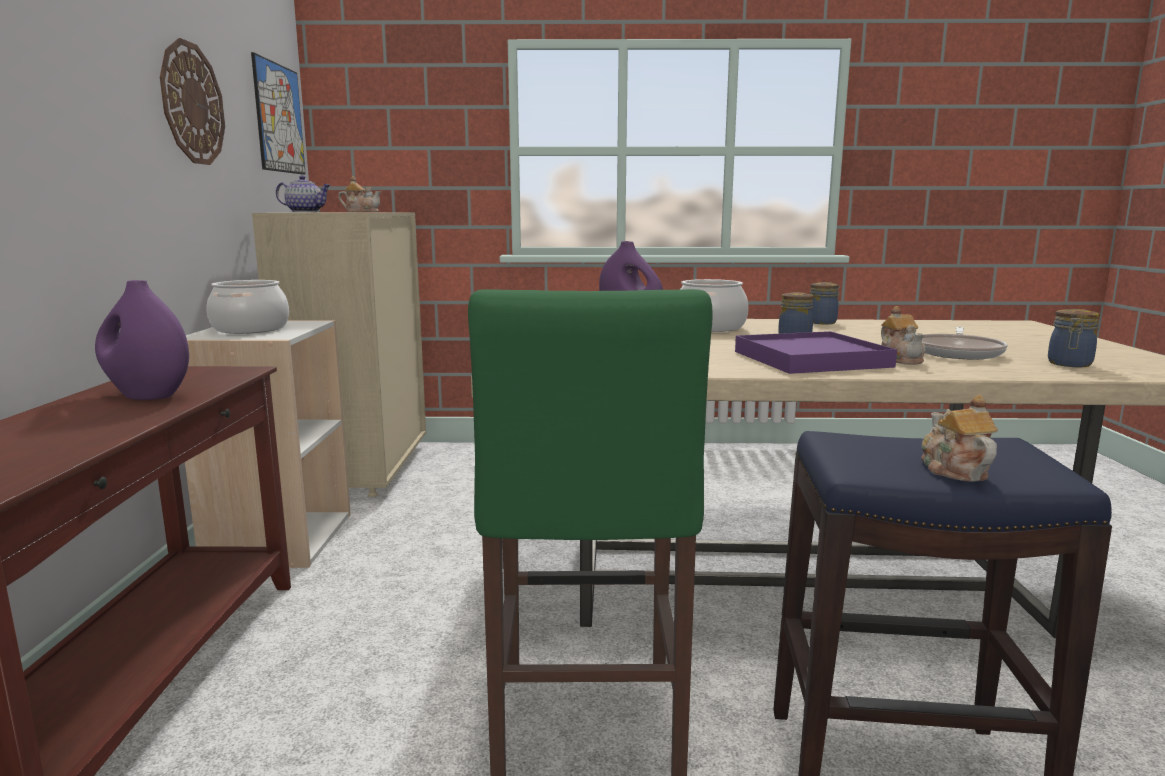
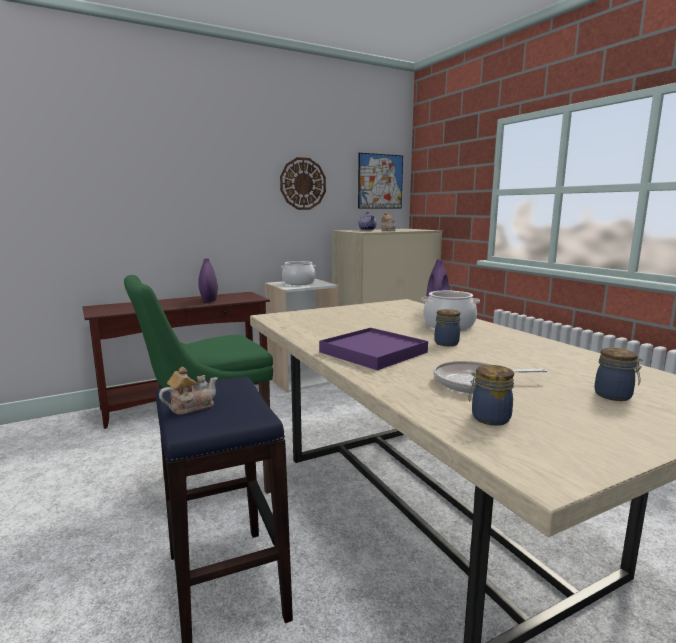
camera: 60 degrees right, 0 degrees up
jar [810,282,840,325] -> jar moved to [594,348,642,401]
teapot [881,306,926,364] -> none

